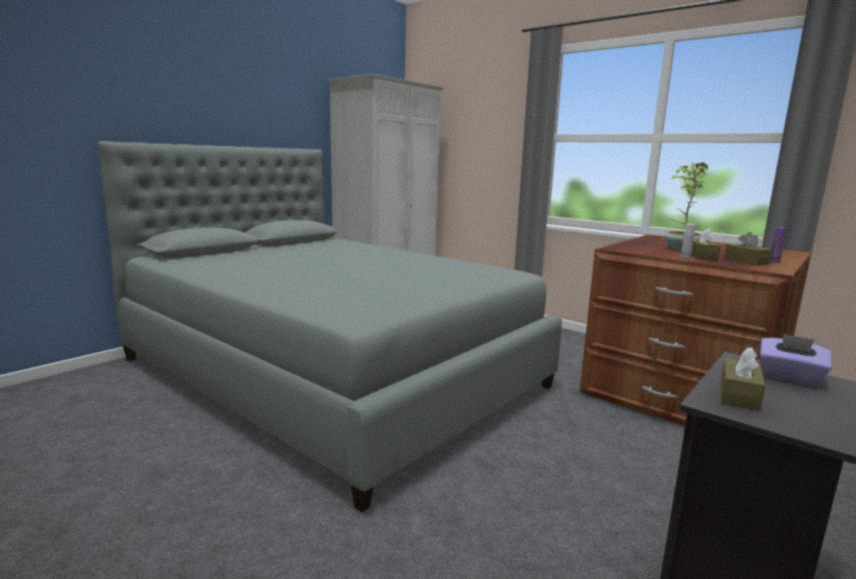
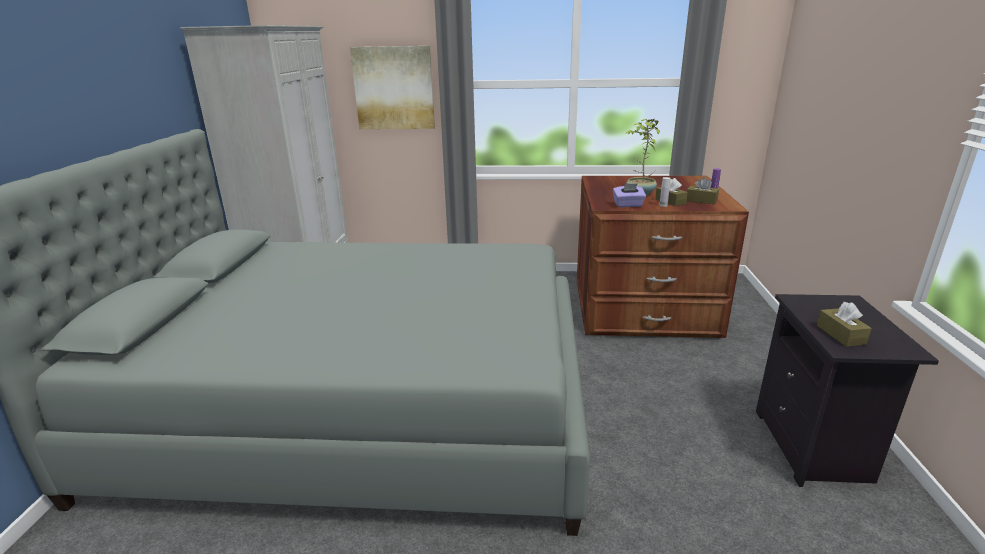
camera: 35 degrees left, 10 degrees up
purple tissue box [760,333,831,387] -> purple tissue box moved to [613,183,646,207]
none -> picture [350,46,435,129]

